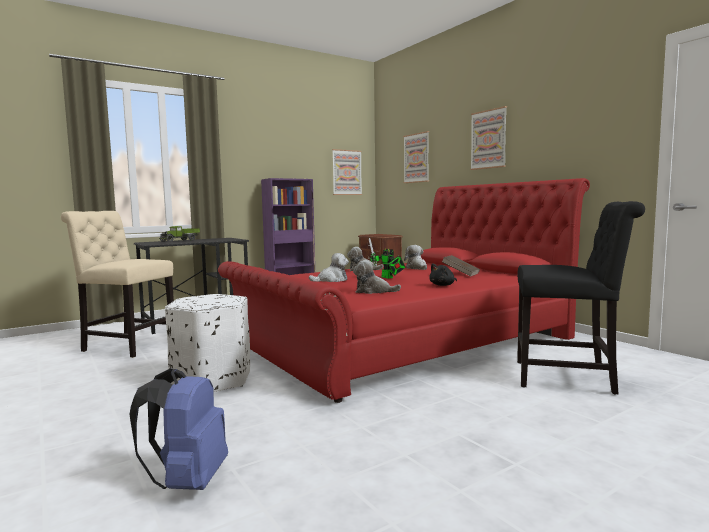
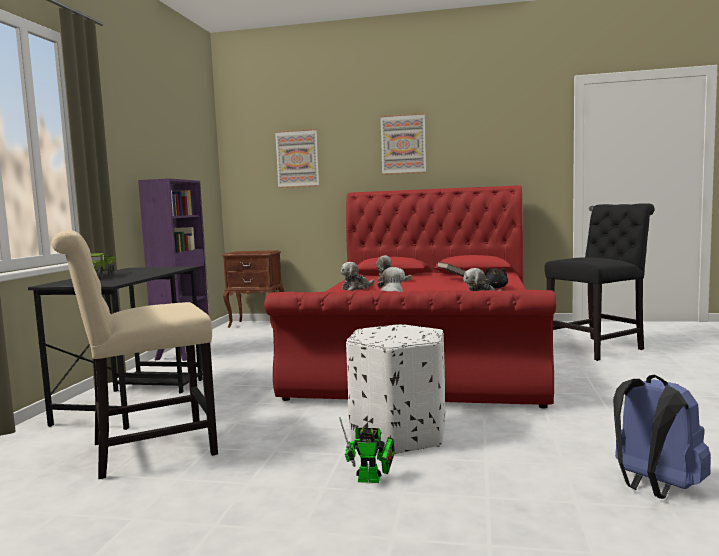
camera: 45 degrees left, 0 degrees up
picture [332,149,362,195] -> none
toy robot [369,238,405,279] -> toy robot moved to [339,417,395,483]

